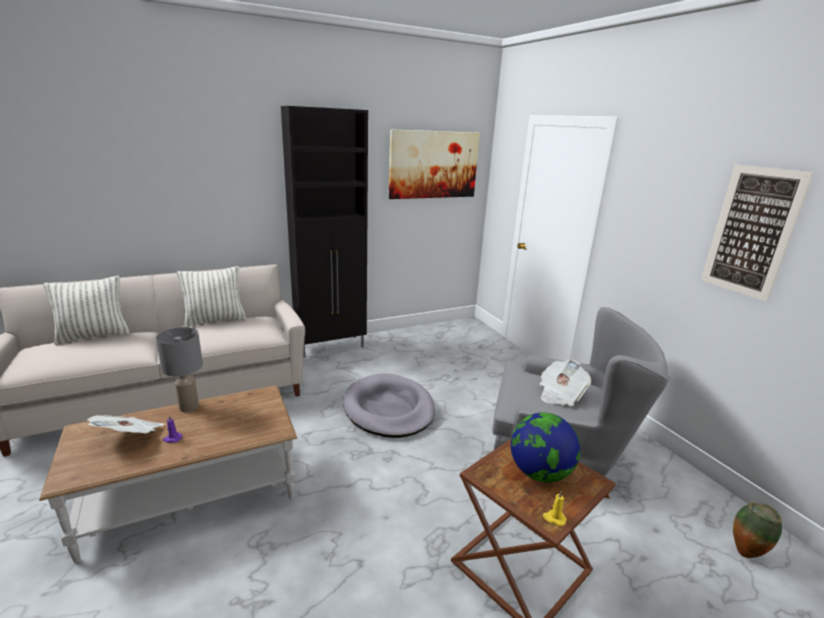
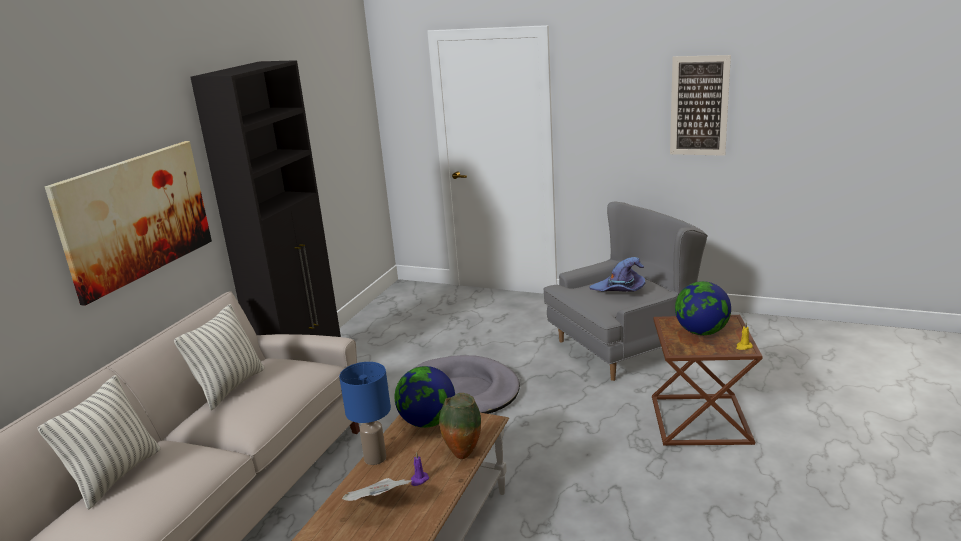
camera: 40 degrees left, 0 degrees up
grey table lamp [156,327,203,412] -> blue table lamp [339,362,391,465]
picture [389,129,480,199] -> picture moved to [45,141,212,306]
newspaper [540,360,591,406] -> purple hat [589,257,645,292]
vase [733,502,782,558] -> vase moved to [439,393,481,459]
none -> globe [395,366,455,428]

